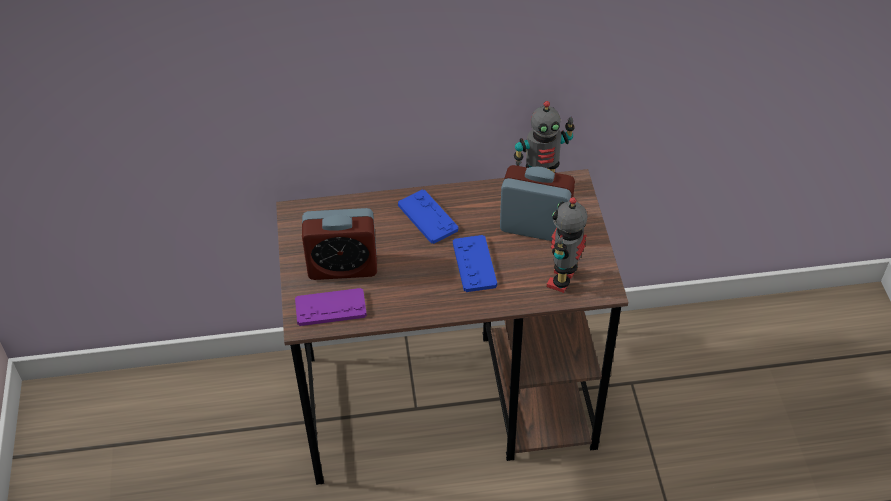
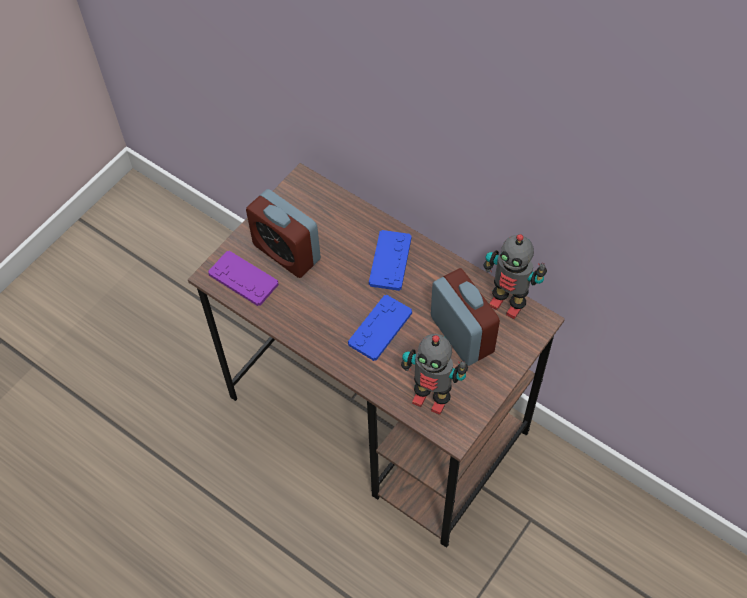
camera: 45 degrees right, 10 degrees up
toy robot [546,197,588,293] -> toy robot turned 135 degrees counterclockwise [401,334,468,415]

